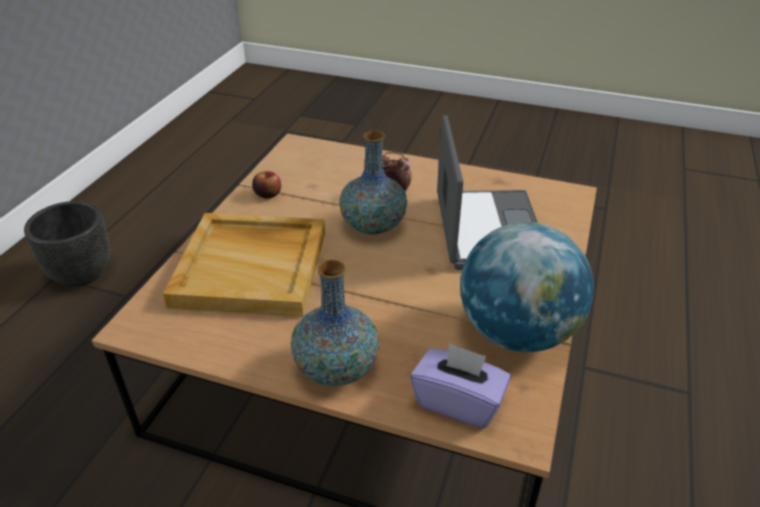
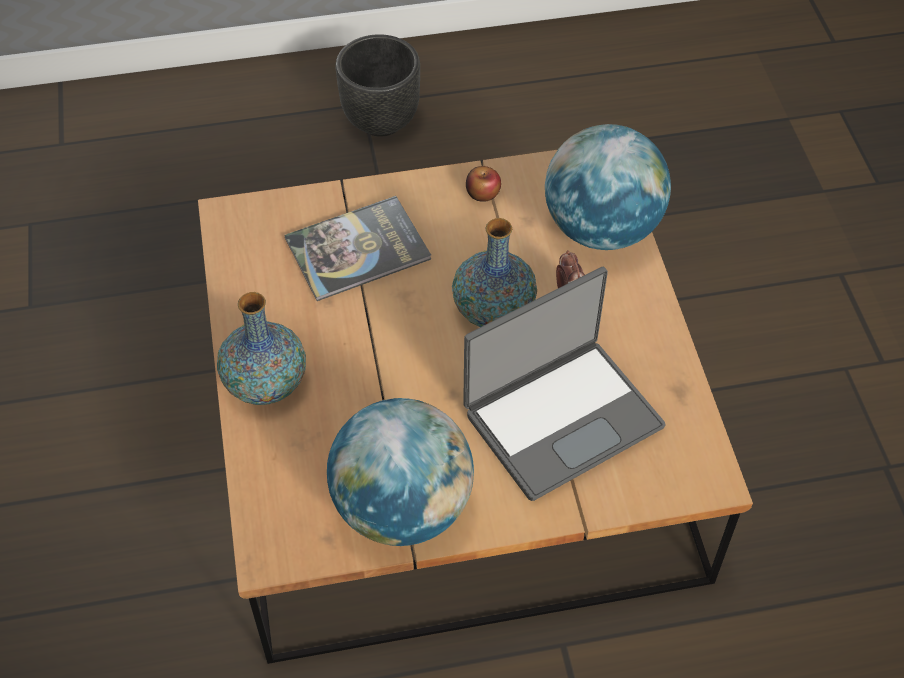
camera: 60 degrees right, 15 degrees up
beige tray [163,213,325,317] -> book [285,196,431,301]
purple tissue box [410,342,511,429] -> none
none -> globe [545,124,671,250]

